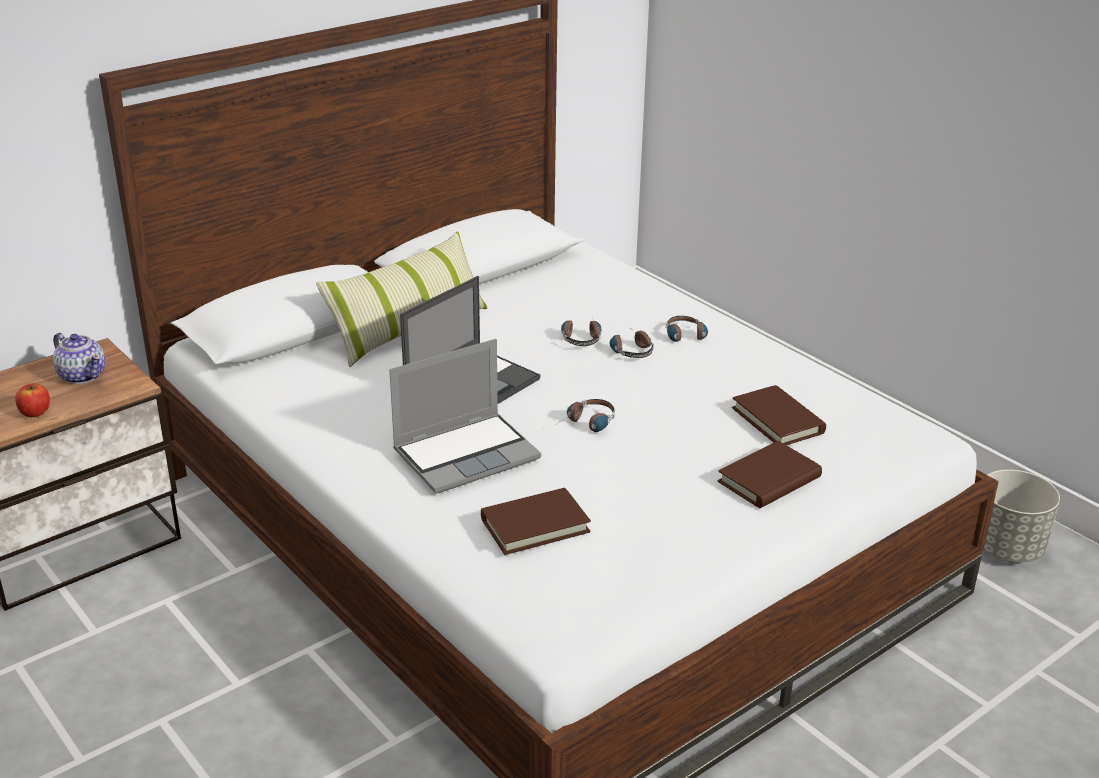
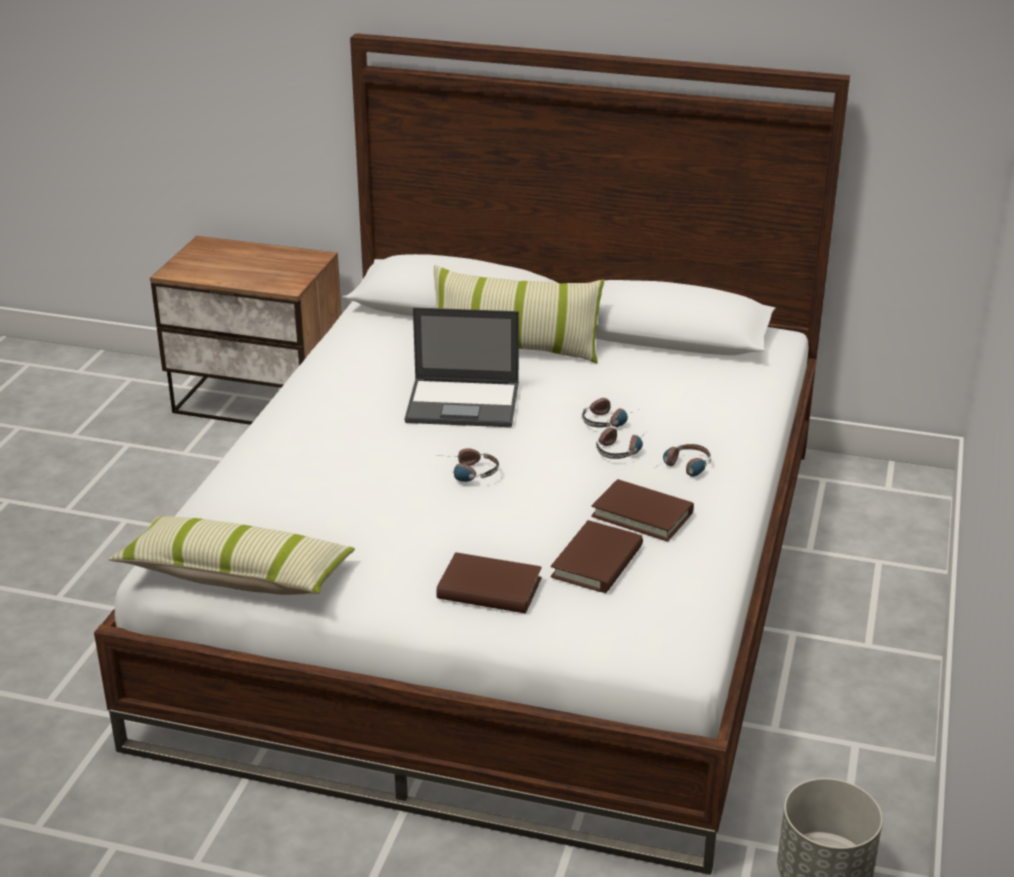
camera: 55 degrees right, 0 degrees up
apple [15,383,50,417] -> none
teapot [53,333,105,384] -> none
laptop [389,339,541,494] -> none
brown book [481,488,591,555] -> brown book moved to [591,479,694,541]
none -> pillow [109,516,355,595]

